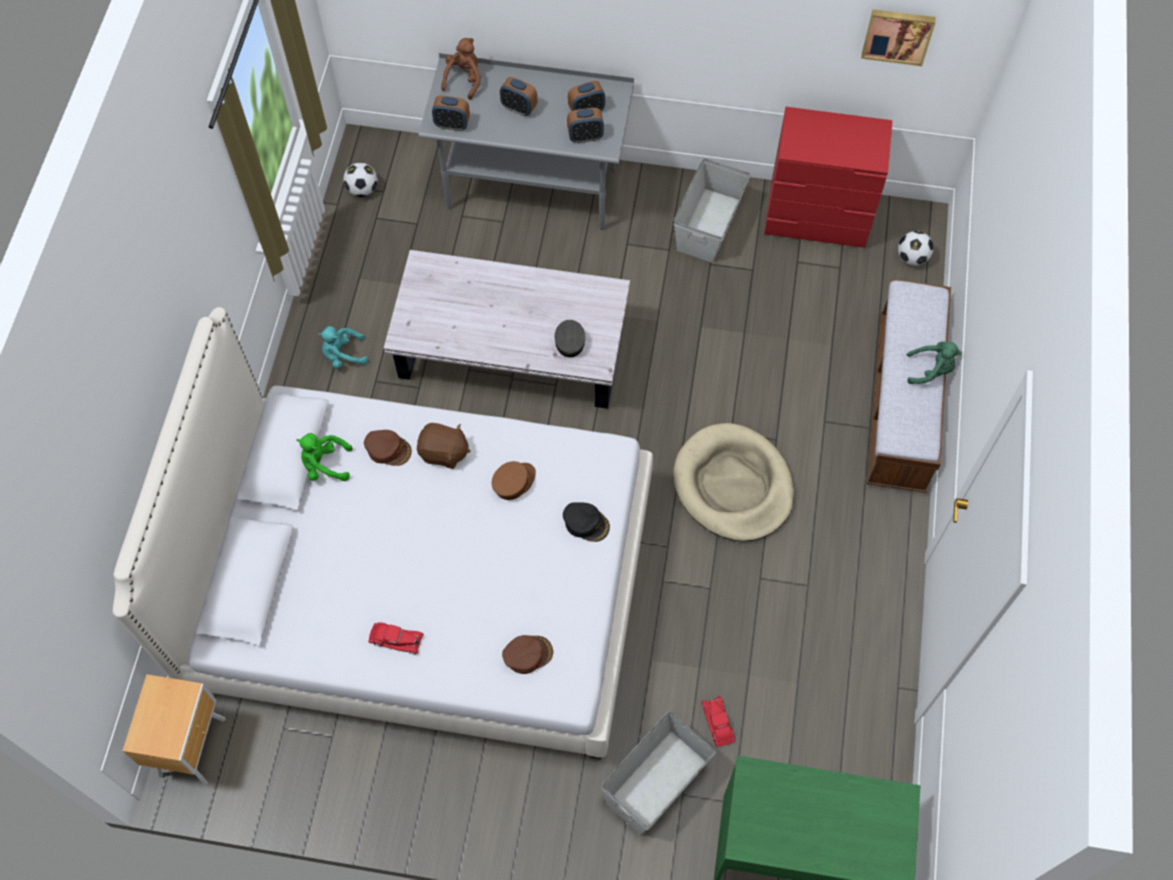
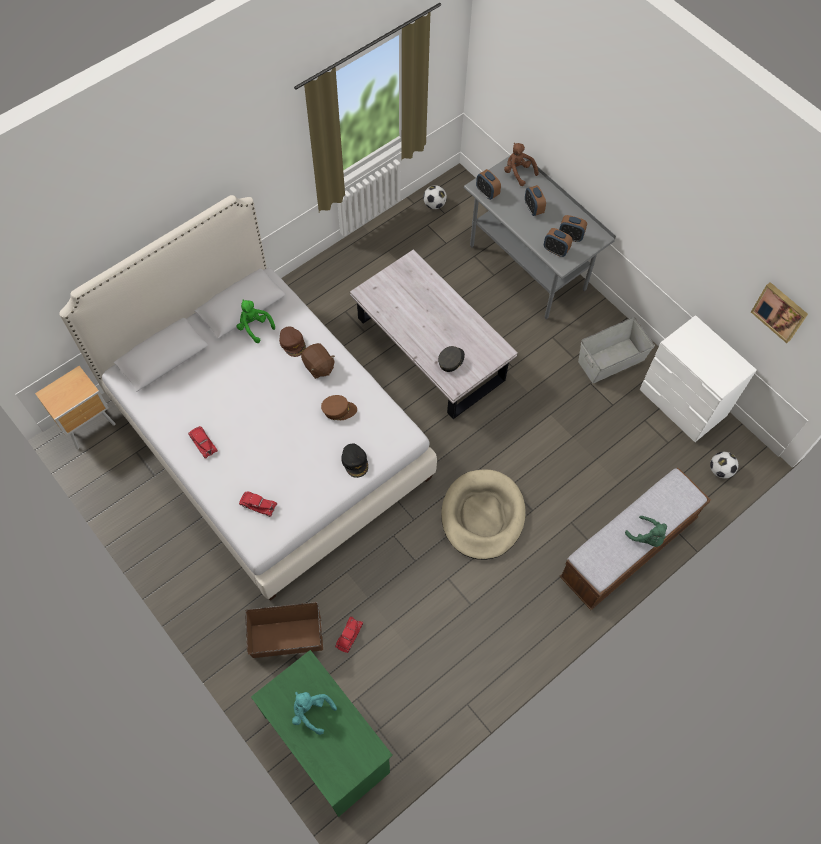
camera: 40 degrees right, 0 degrees up
turquoise plush toy [318,326,368,369] -> turquoise plush toy moved to [292,692,337,735]
brown plush toy [441,38,481,100] -> brown plush toy turned 105 degrees counterclockwise [504,143,539,186]
brown cap [502,635,553,674] -> red toy car [239,492,277,517]
grey storage box [602,711,716,835] -> brown storage box [245,602,323,658]
red dresser [764,107,893,248] -> white dresser [639,315,757,442]

